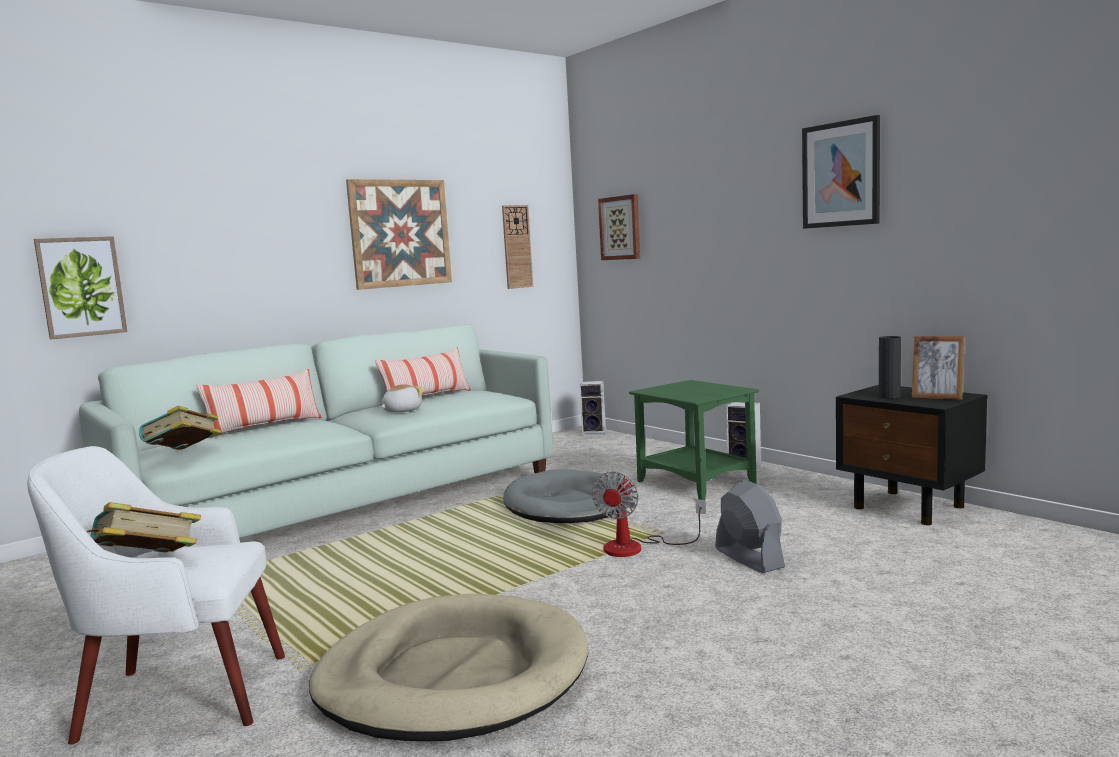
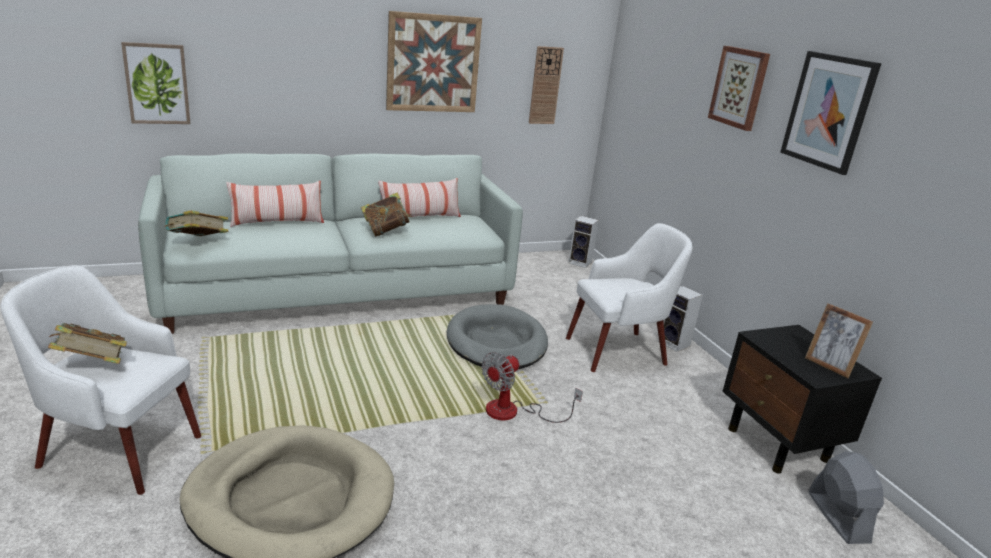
camera: 15 degrees right, 15 degrees up
plush toy [380,384,425,413] -> book [361,193,412,237]
picture [598,194,640,260] -> picture moved to [708,46,770,131]
green side table [629,380,759,500] -> white armchair [566,223,692,372]
grey fan [715,480,785,573] -> grey fan moved to [808,451,884,544]
black vase [879,336,901,399] -> none

